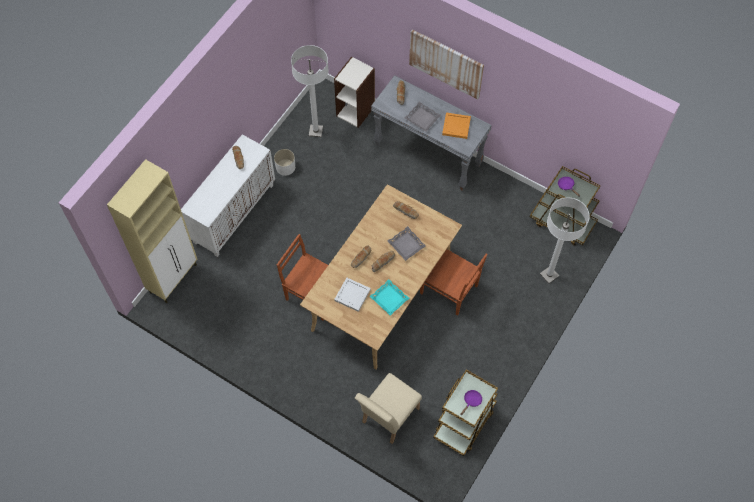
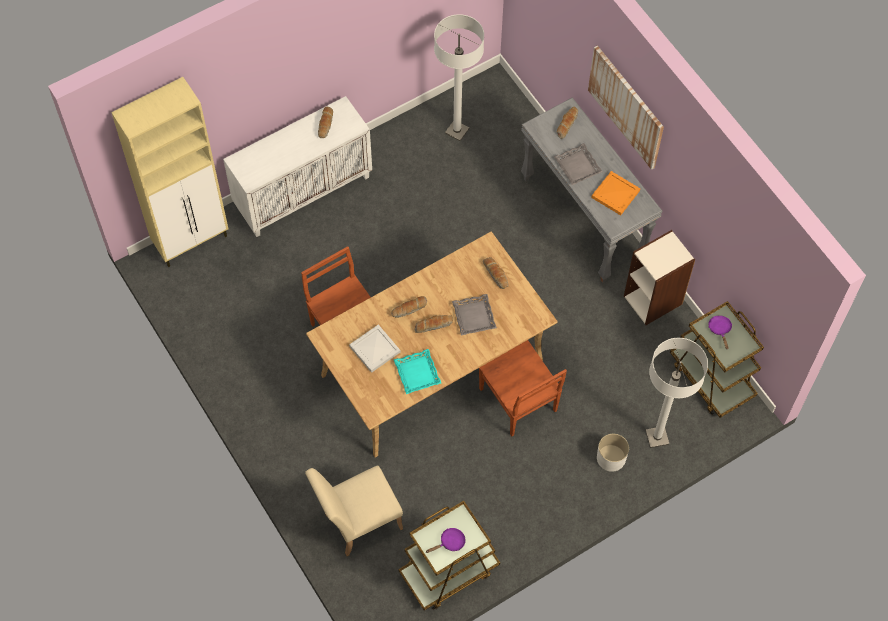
camera: 25 degrees right, 0 degrees up
white planter [274,149,295,176] -> white planter moved to [597,434,629,472]
bookcase [334,56,375,128] -> bookcase moved to [624,230,695,325]

